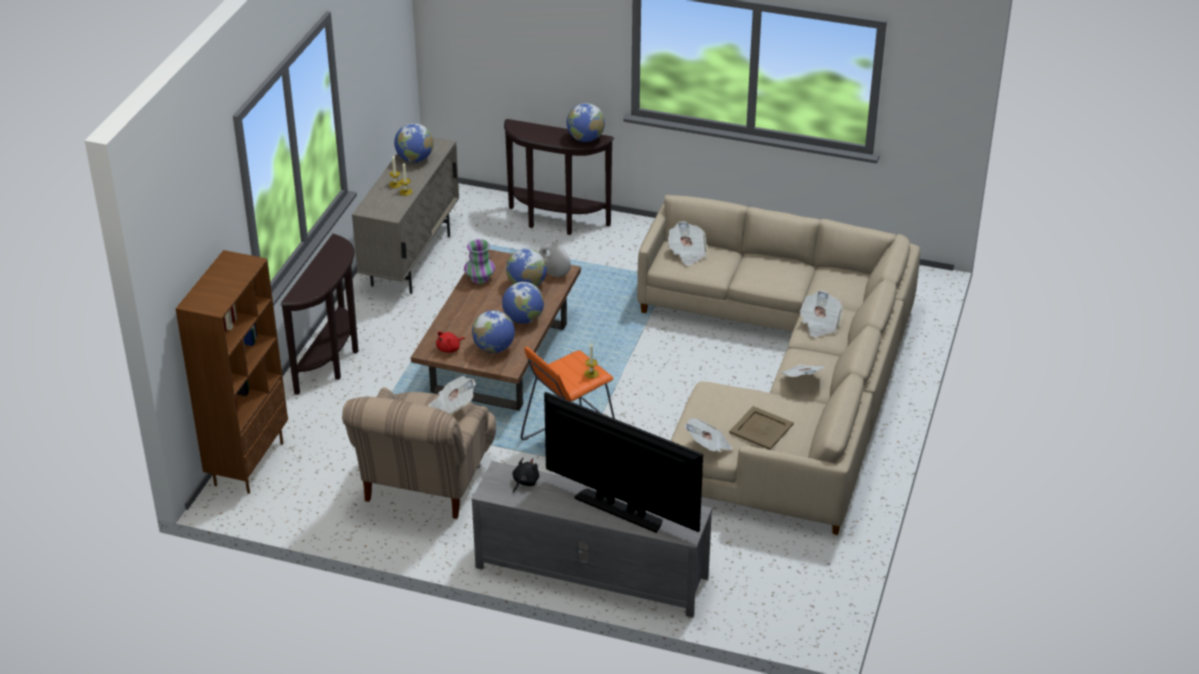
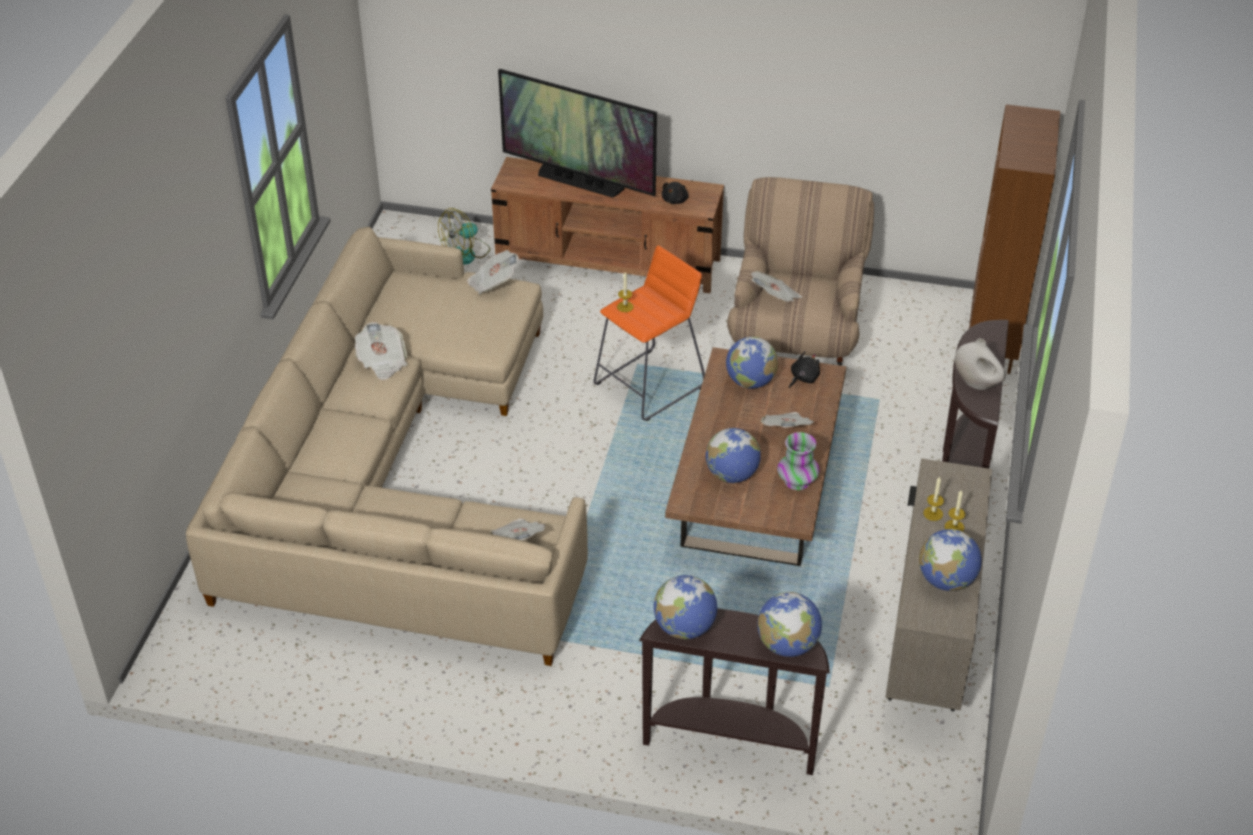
camera: 175 degrees right, 5 degrees up
red plush toy [436,331,465,353] -> black plush toy [789,351,820,388]
grey tv stand [472,461,712,618] -> brown tv stand [491,157,724,293]
globe [502,282,544,324] -> globe moved to [757,592,822,657]
white vase [539,240,571,277] -> white vase moved to [955,339,1006,390]
beige tray [729,406,794,450] -> none
newspaper [800,290,843,337] -> newspaper moved to [760,412,814,428]
none -> fan [438,208,490,265]

